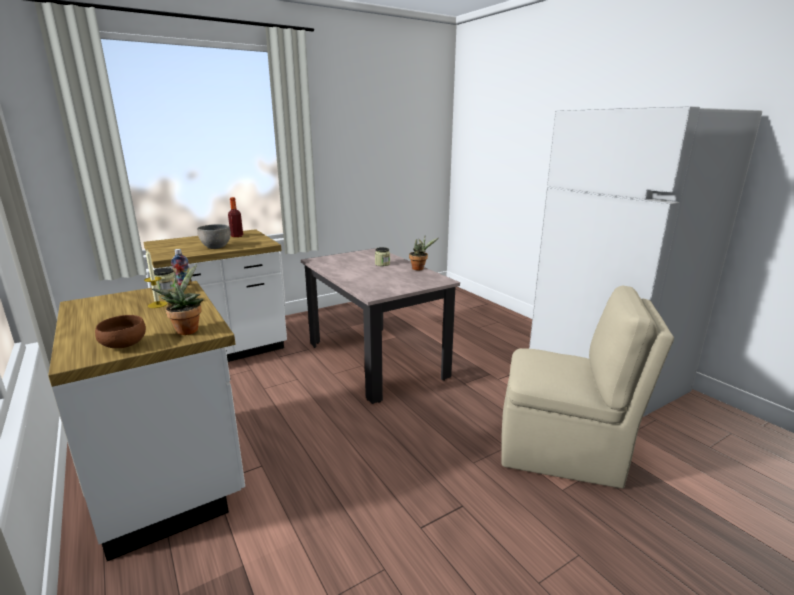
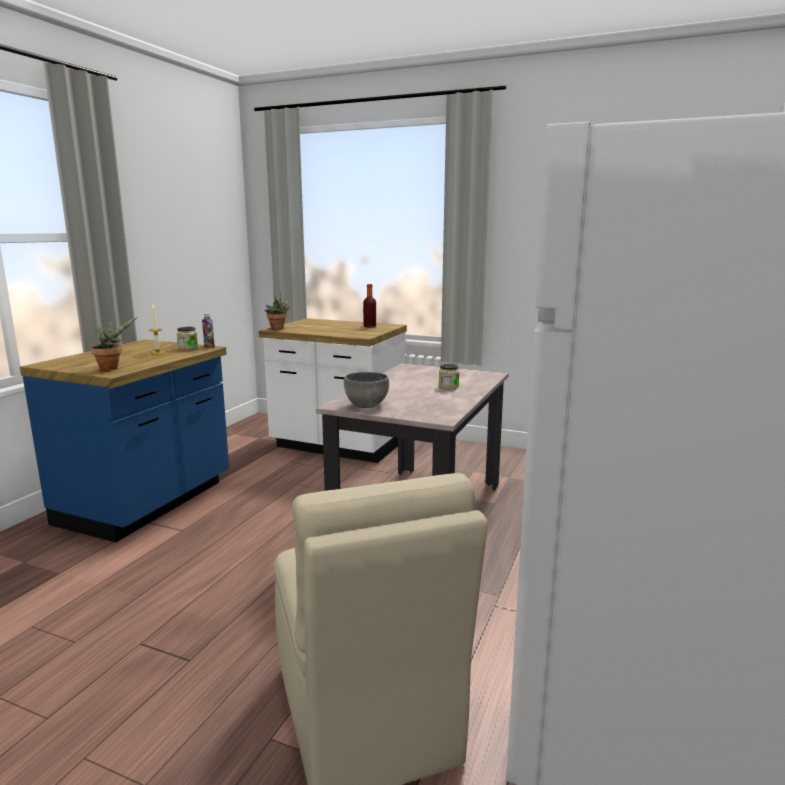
camera: 55 degrees right, 5 degrees down
white counter [48,281,245,561] -> blue counter [20,339,229,542]
brown bowl [95,315,146,348] -> none
grey bowl [197,224,231,249] -> grey bowl moved to [344,372,389,408]
potted plant [409,236,438,270] -> potted plant moved to [265,294,291,330]

